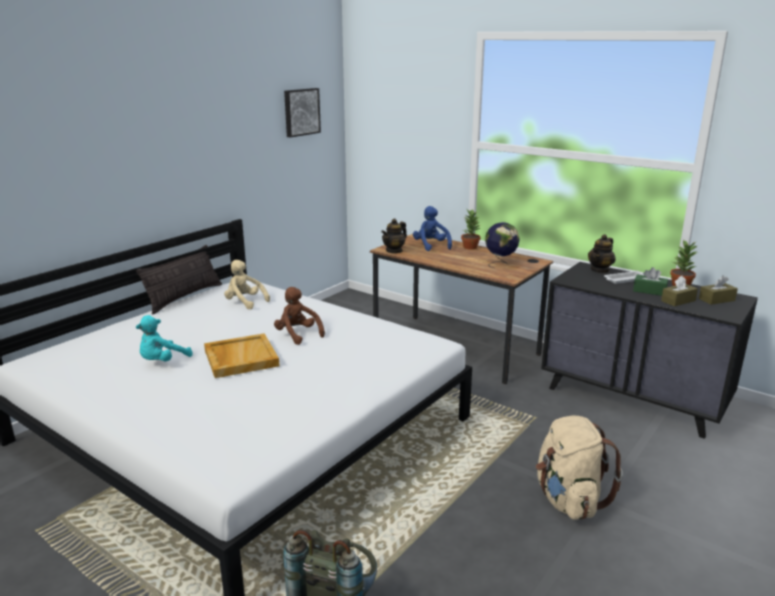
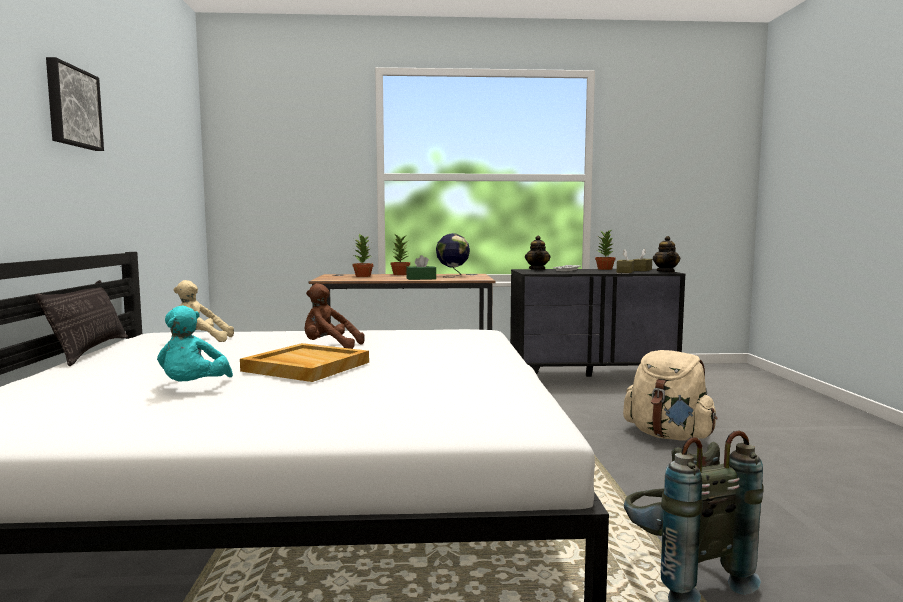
camera: 40 degrees left, 15 degrees down
picture [284,88,321,138] -> picture moved to [46,57,104,151]
teapot [381,218,407,254] -> teapot moved to [653,236,680,272]
blue plush toy [413,206,452,251] -> potted plant [353,234,373,277]
green tissue box [633,267,668,296] -> green tissue box moved to [406,255,436,280]

